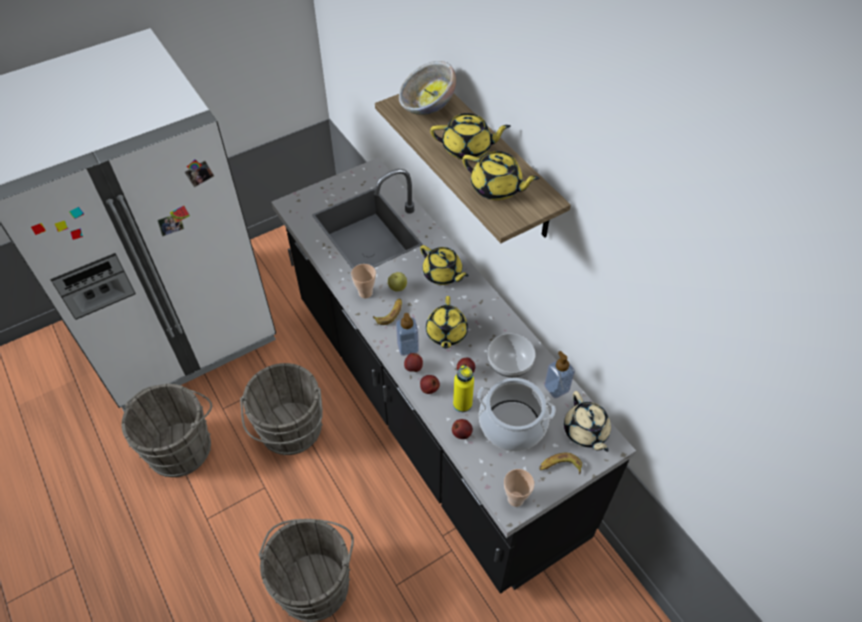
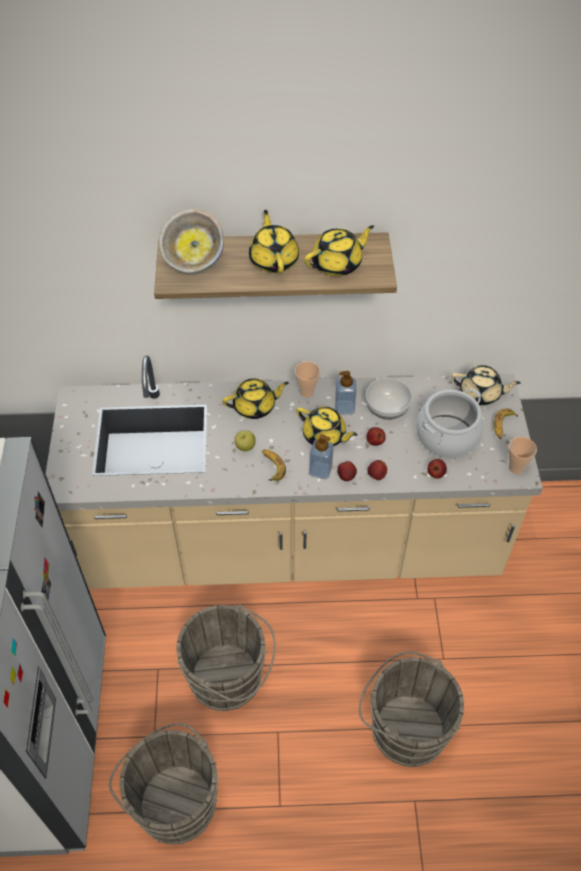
camera: 60 degrees left, 0 degrees up
black counter [271,158,636,594] -> beige counter [46,355,543,589]
cup [351,264,376,298] -> cup moved to [295,361,320,397]
yellow teapot [430,113,511,160] -> yellow teapot turned 45 degrees counterclockwise [249,210,299,273]
yellow bottle [453,365,474,412] -> none
soap dispenser [544,351,575,398] -> soap dispenser moved to [335,371,357,415]

